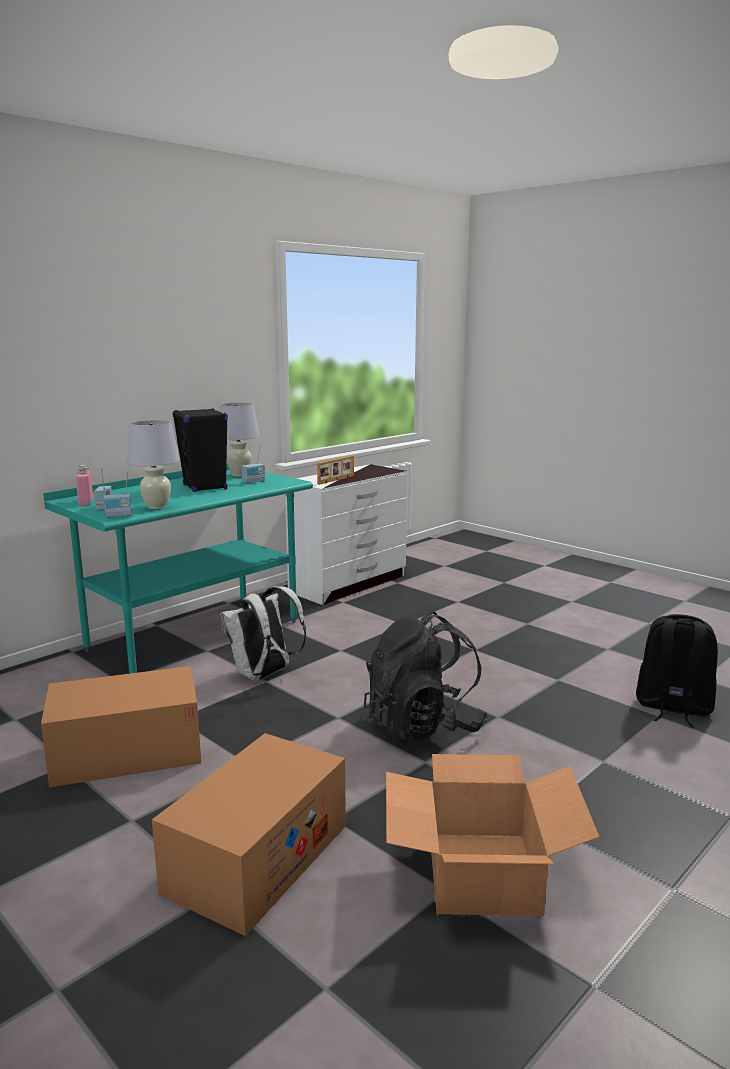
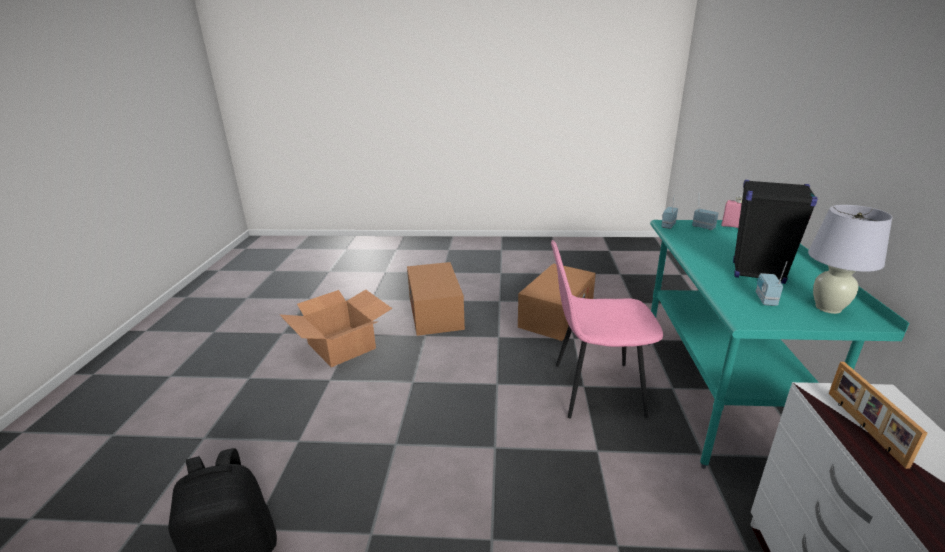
camera: 140 degrees right, 10 degrees up
white table lamp [127,420,180,509] -> none
white backpack [220,586,306,681] -> pink chair [551,240,663,418]
black backpack [364,612,488,743] -> none

